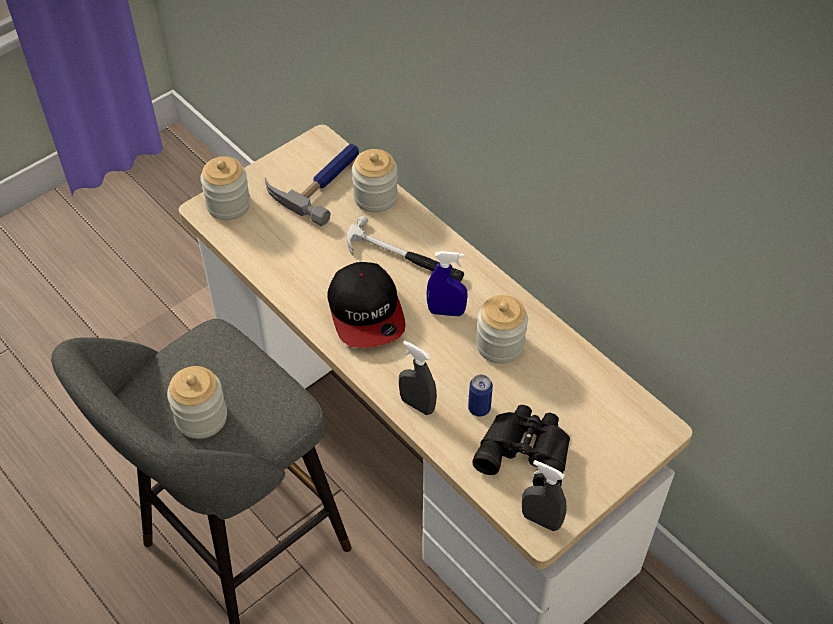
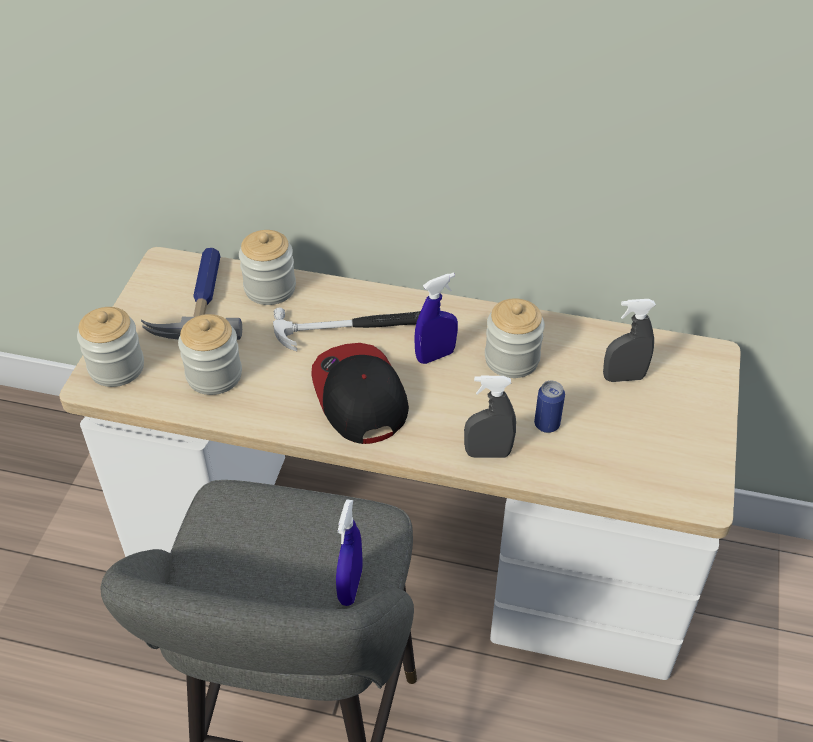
camera: 35 degrees left, 5 degrees down
jar [167,366,227,439] -> jar moved to [178,314,242,395]
cap [328,262,406,348] -> cap turned 150 degrees counterclockwise [311,343,409,444]
black binoculars [472,405,570,487] -> none
grey spray bottle [522,460,567,531] -> grey spray bottle moved to [603,299,656,382]
none -> blue spray bottle [336,499,363,606]

